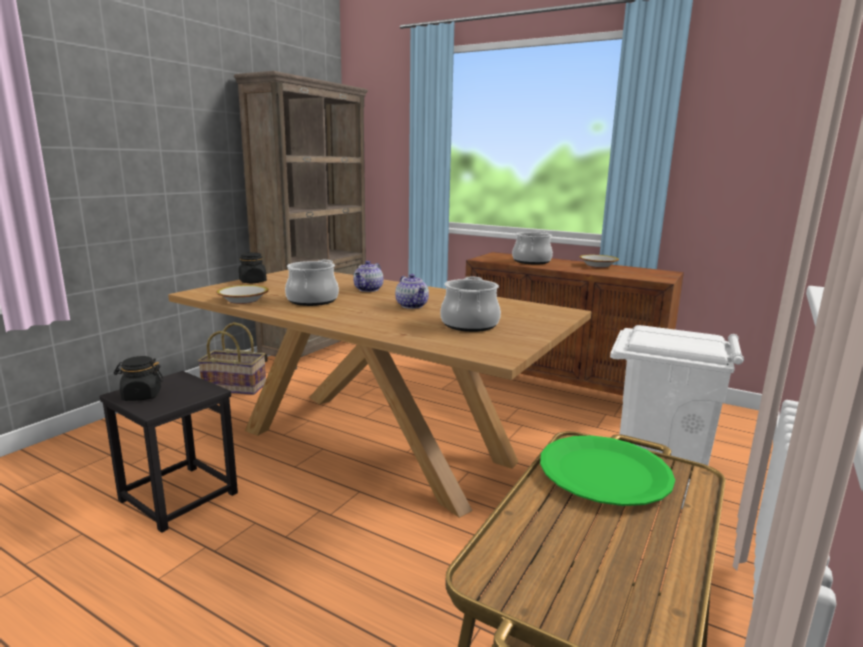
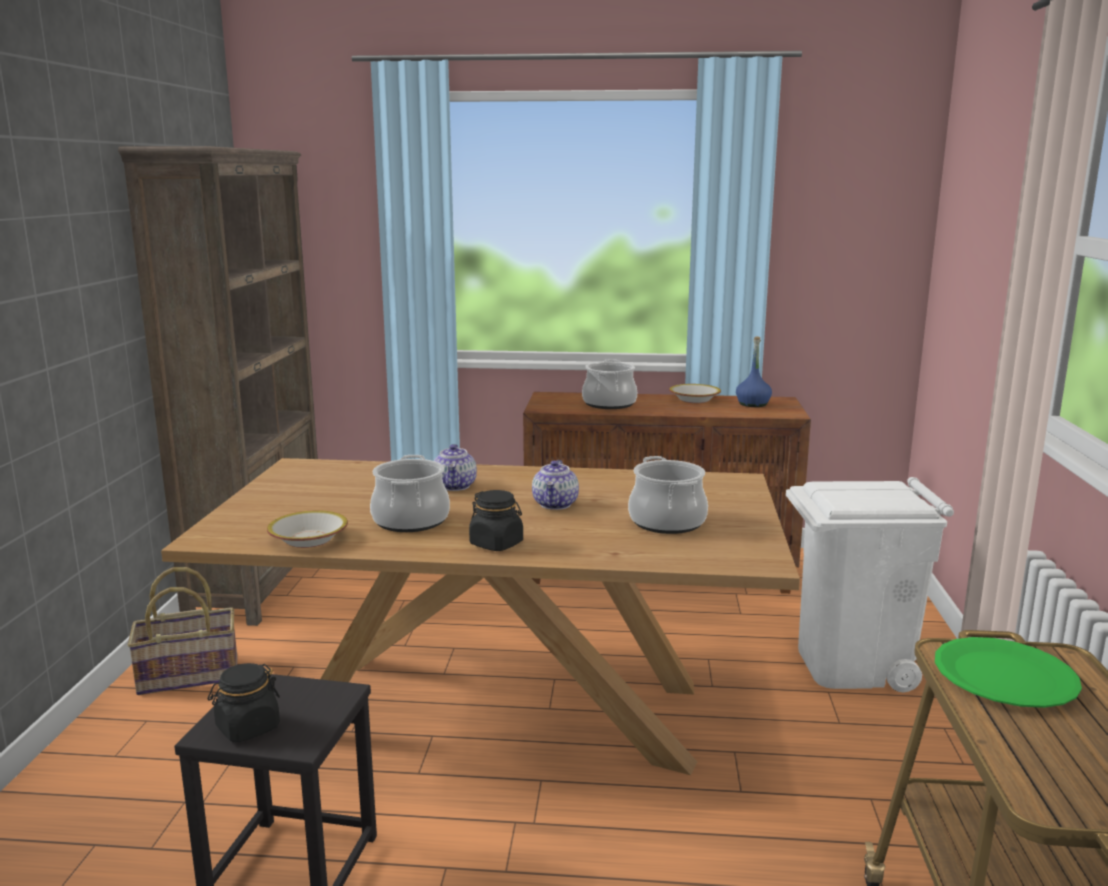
camera: 25 degrees left, 0 degrees up
black jar [238,253,267,283] -> black jar moved to [469,490,523,551]
teapot [395,274,429,309] -> teapot turned 60 degrees clockwise [532,460,579,510]
none -> blue bottle [736,336,772,407]

